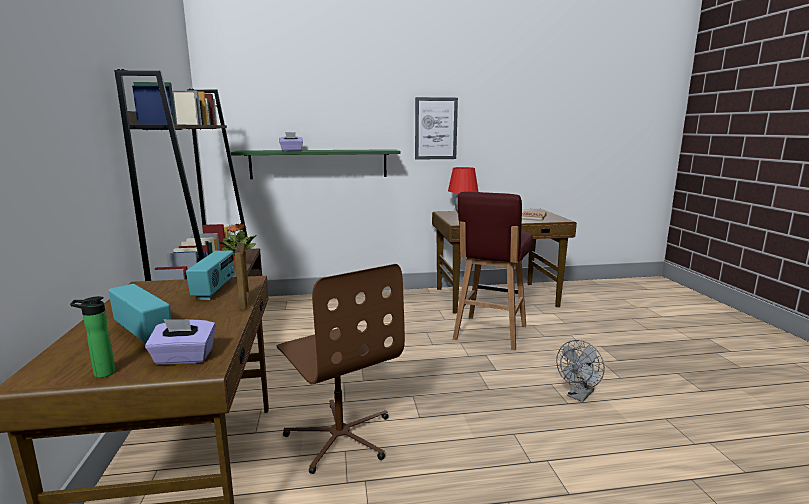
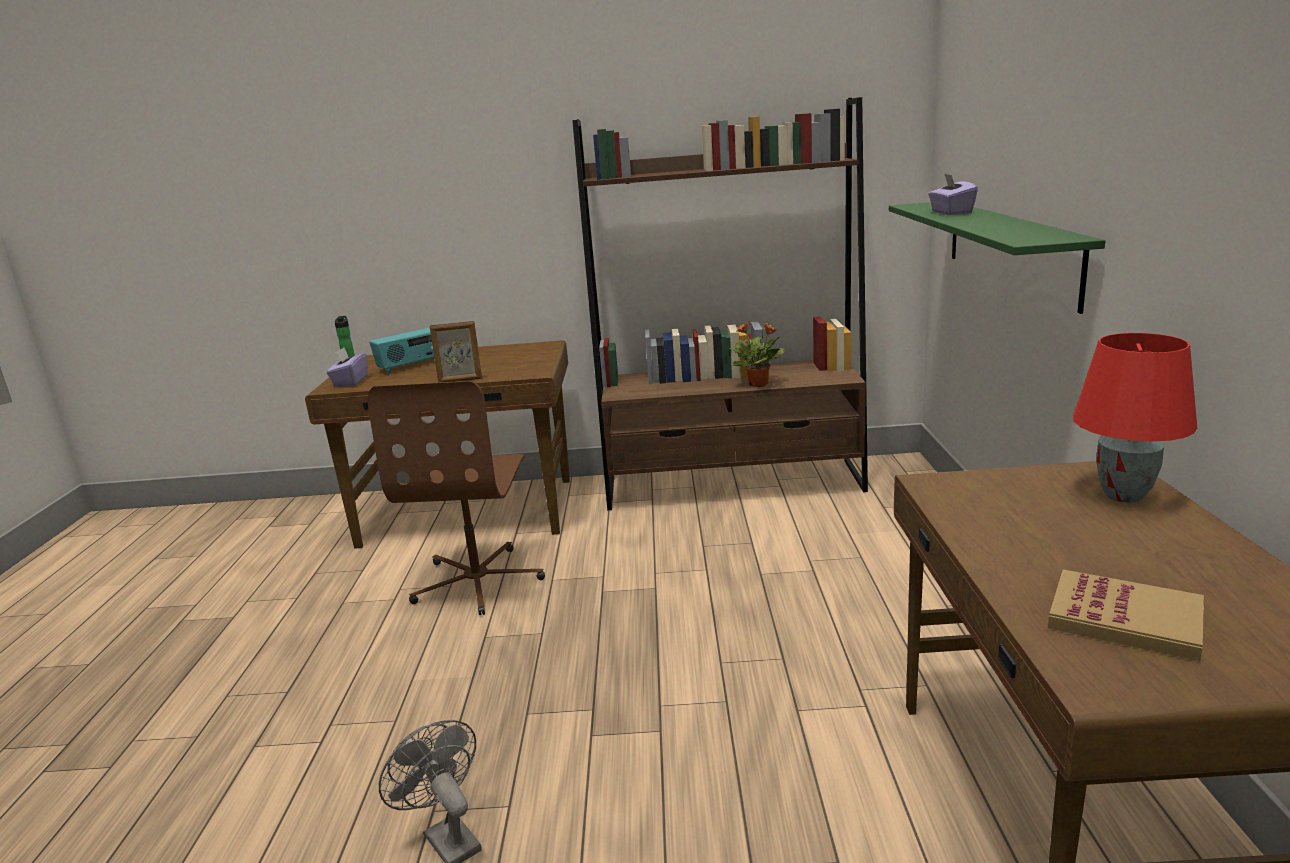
camera: 100 degrees right, 5 degrees up
radio [186,251,235,300] -> none
brown office chair [277,264,405,474] -> brown office chair turned 60 degrees counterclockwise [368,381,545,615]
picture [415,97,458,160] -> none
red stool [453,191,533,350] -> none

